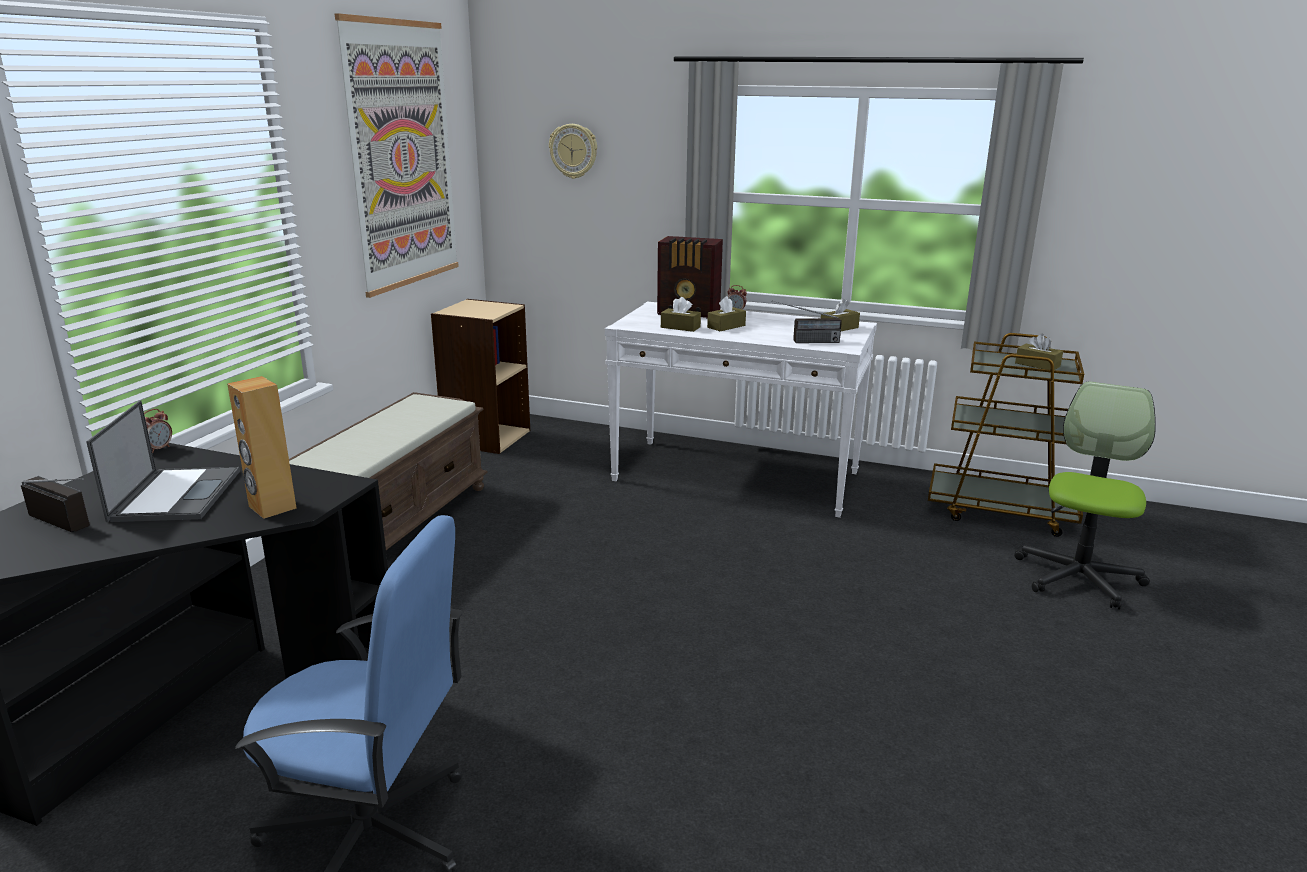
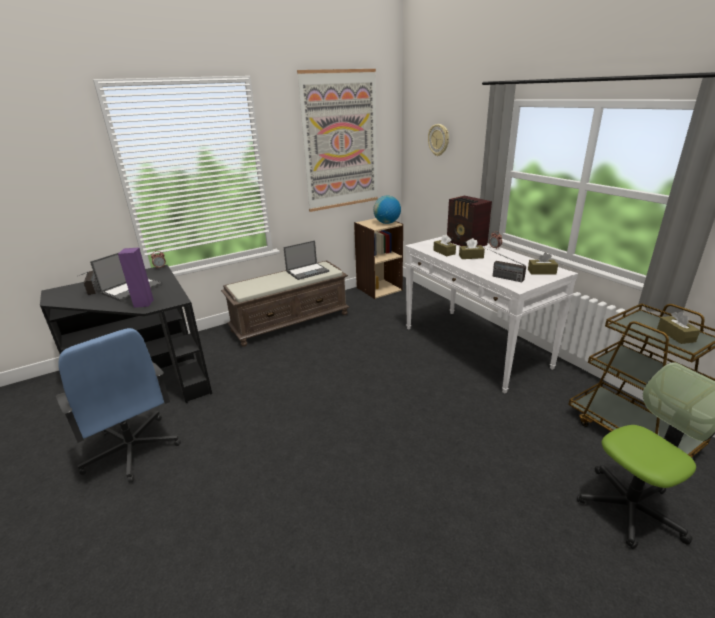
camera: 40 degrees right, 5 degrees up
brown speaker [227,376,297,519] -> purple speaker [118,248,154,308]
none -> laptop [283,240,329,280]
none -> globe [373,195,401,224]

